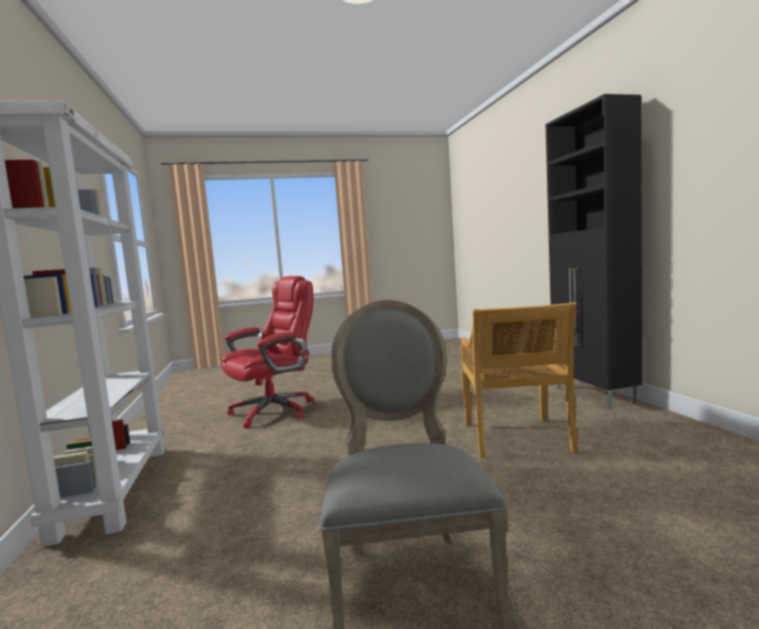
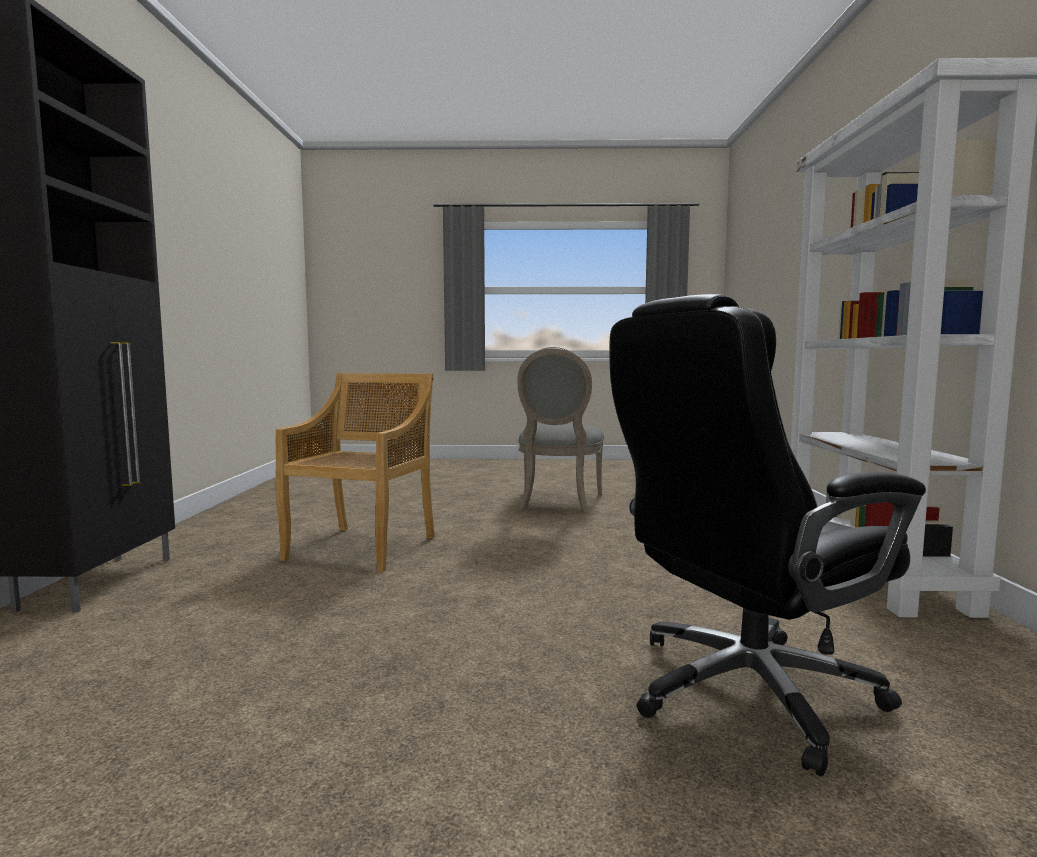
camera: 165 degrees left, 0 degrees up
red office chair [222,276,313,429] -> black office chair [609,294,926,776]

